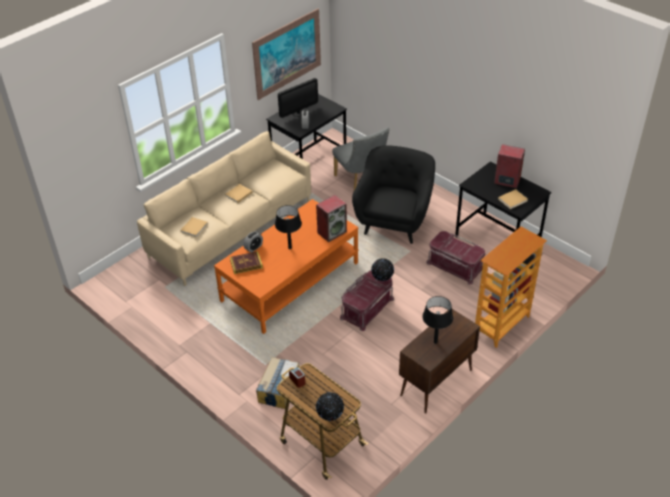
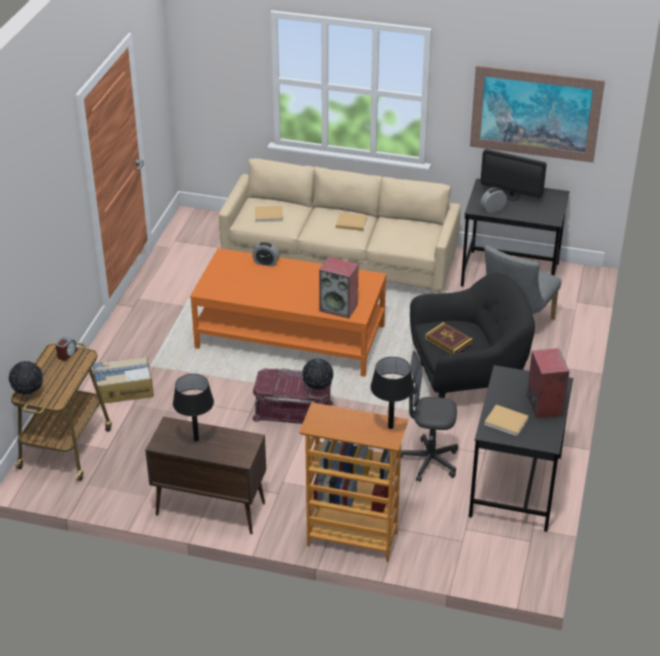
camera: 60 degrees right, 5 degrees down
book [230,251,263,274] -> book moved to [425,322,473,354]
black table lamp [275,205,302,249] -> black table lamp moved to [370,357,414,429]
red storage box [426,231,485,285] -> grey office chair [401,351,458,482]

